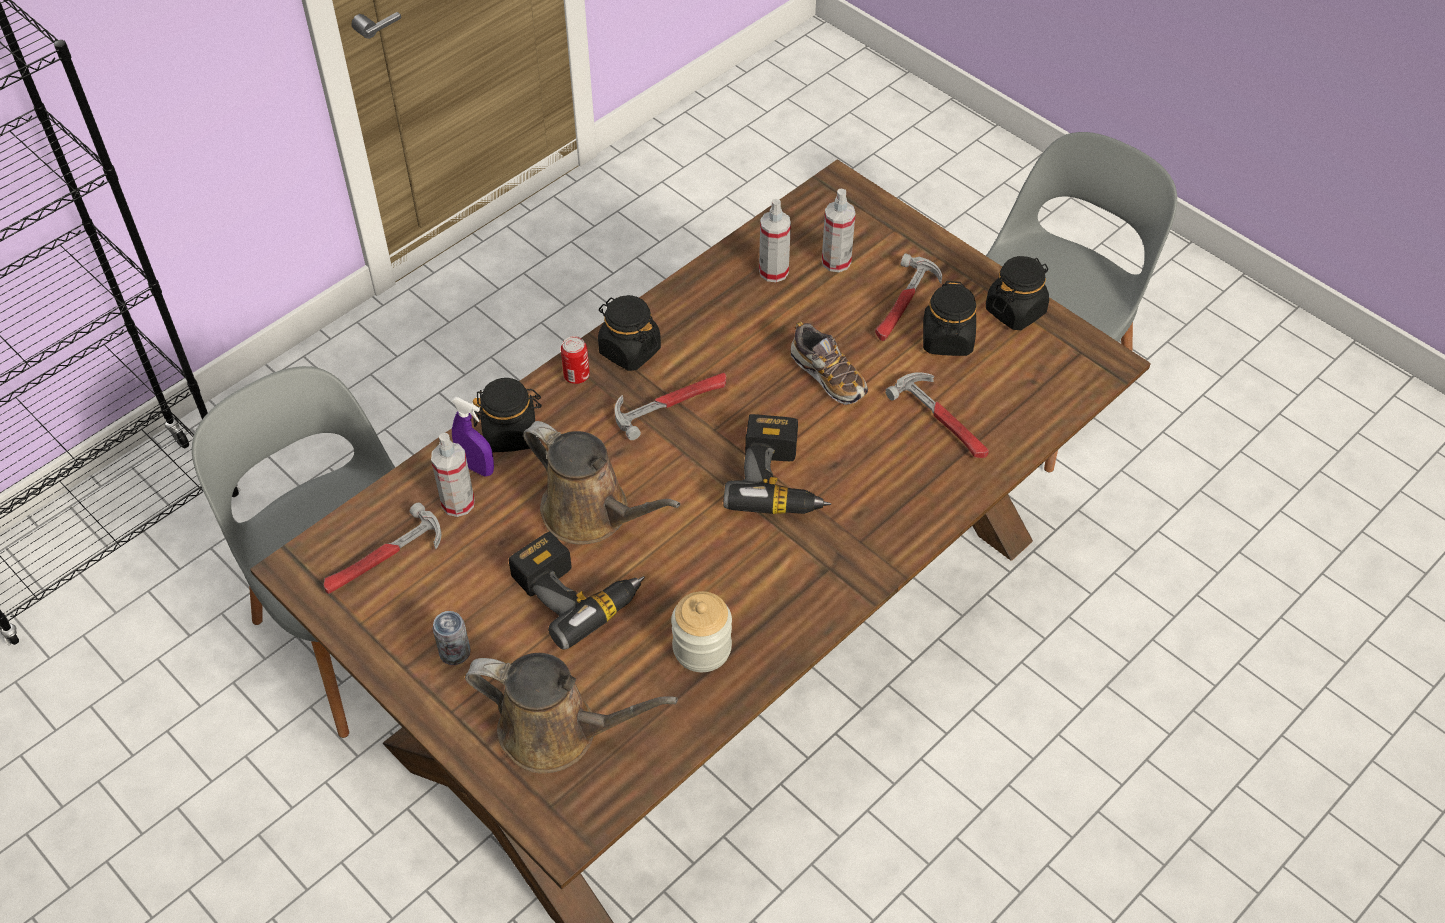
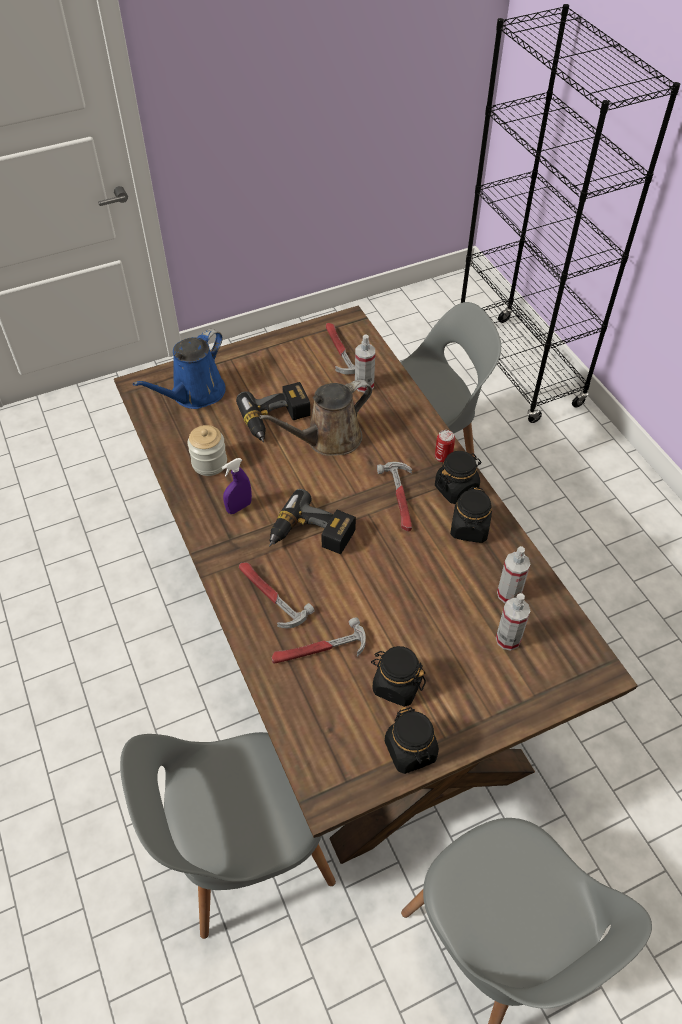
camera: 110 degrees right, 0 degrees up
can [432,611,471,665] -> none
purple spray bottle [451,397,494,477] -> purple spray bottle moved to [222,458,252,514]
brown watering can [465,653,678,774] -> blue watering can [133,329,226,409]
black jar [473,378,542,453] -> black jar moved to [450,487,492,543]
shoe [791,322,868,405] -> none
hammer [875,253,942,341] -> hammer moved to [239,563,315,628]
none -> grey chair [120,732,336,939]

